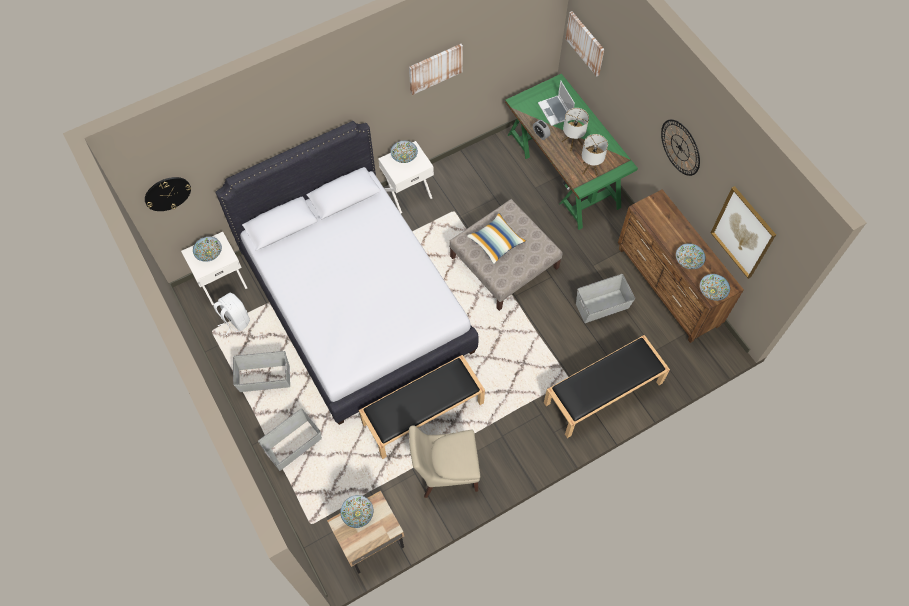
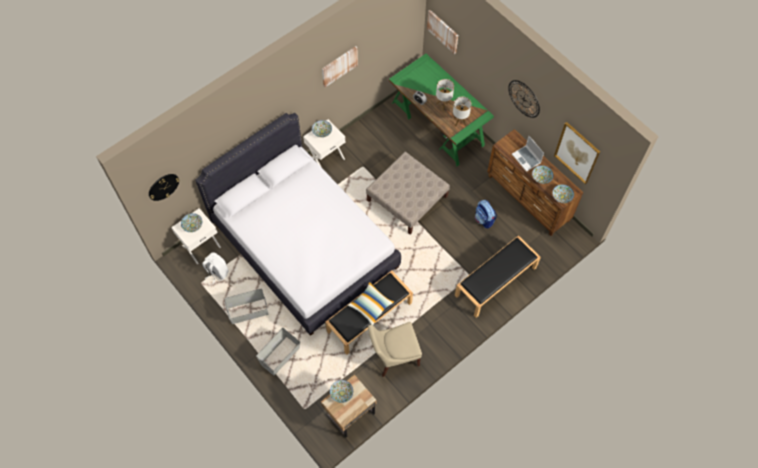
camera: 10 degrees left, 0 degrees up
pillow [467,213,526,264] -> pillow moved to [348,282,395,325]
laptop [538,80,575,126] -> laptop moved to [512,136,544,172]
grey storage box [576,274,635,323] -> backpack [475,200,497,229]

